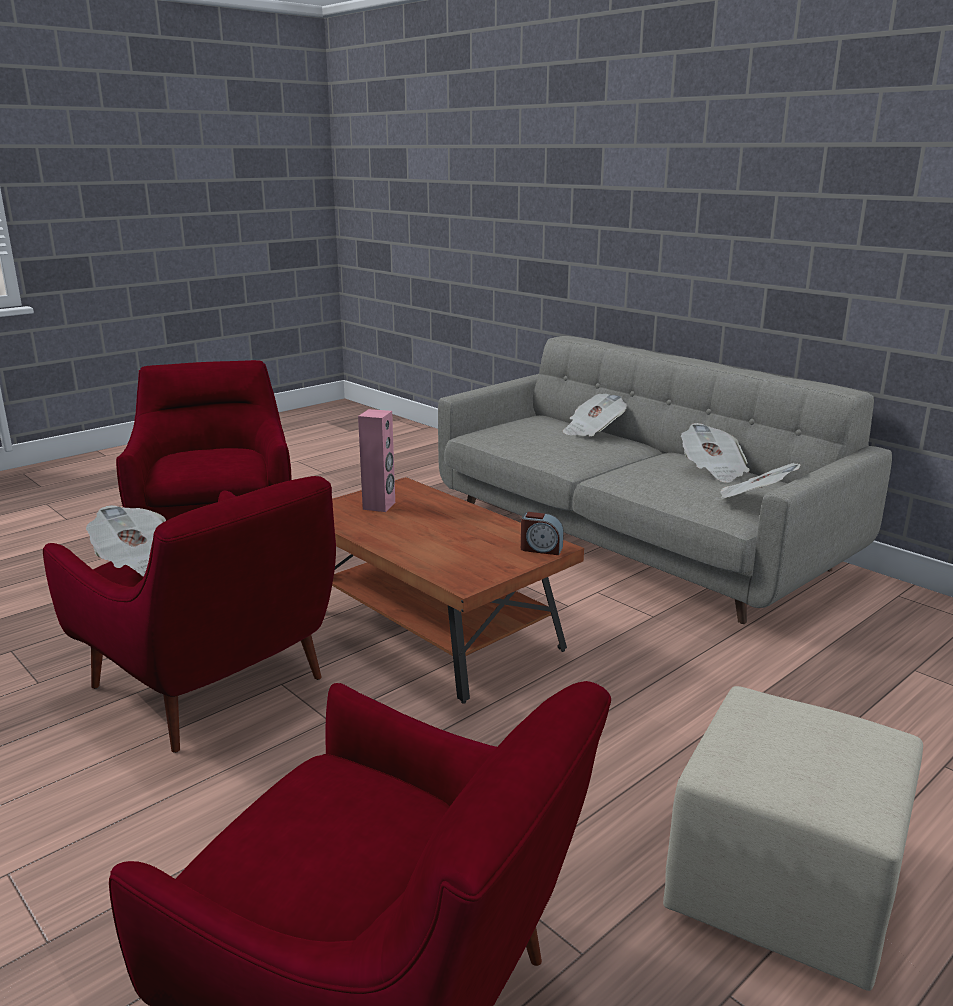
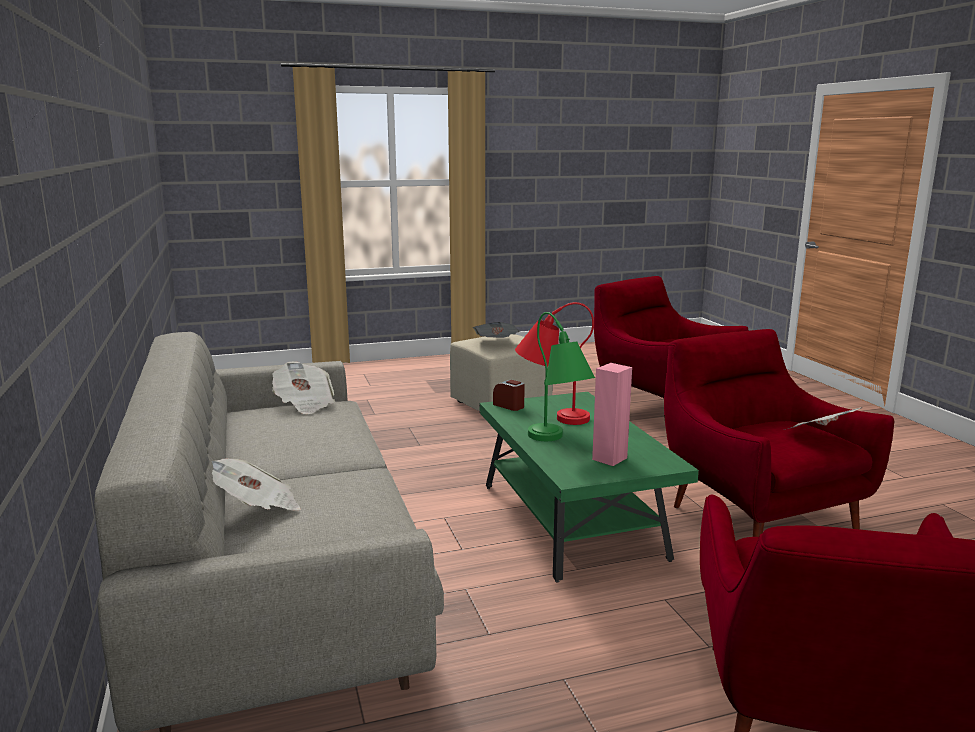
camera: 155 degrees left, 5 degrees down
brown coffee table [332,477,584,704] -> green coffee table [479,392,699,583]
newspaper [681,423,750,483] -> newspaper moved to [473,322,519,338]
none -> red table lamp [515,302,594,425]
none -> green table lamp [528,312,595,441]

